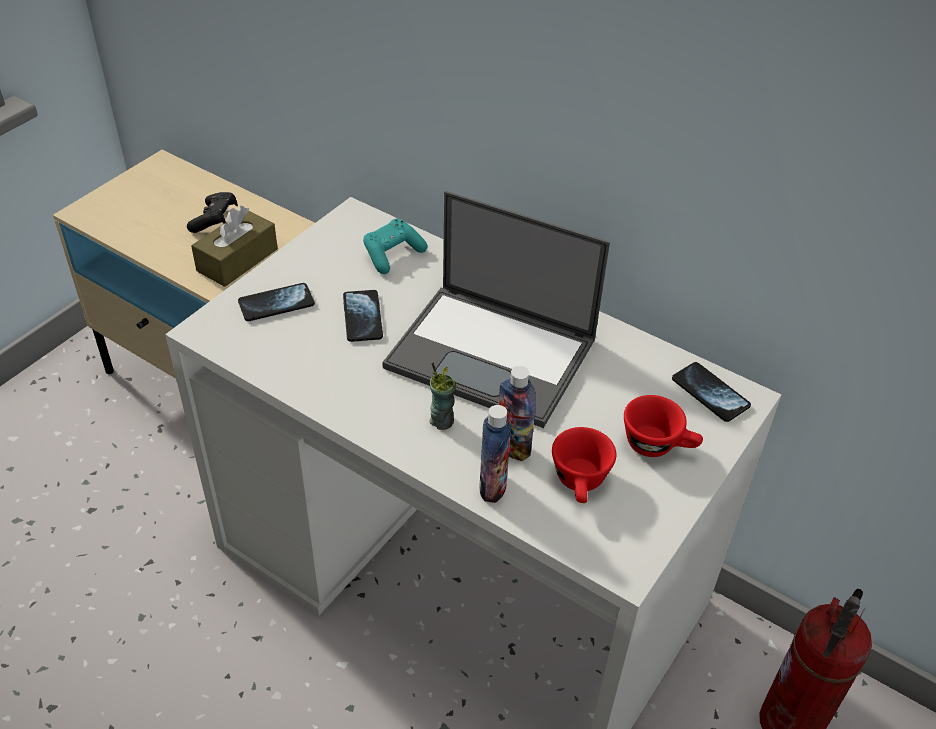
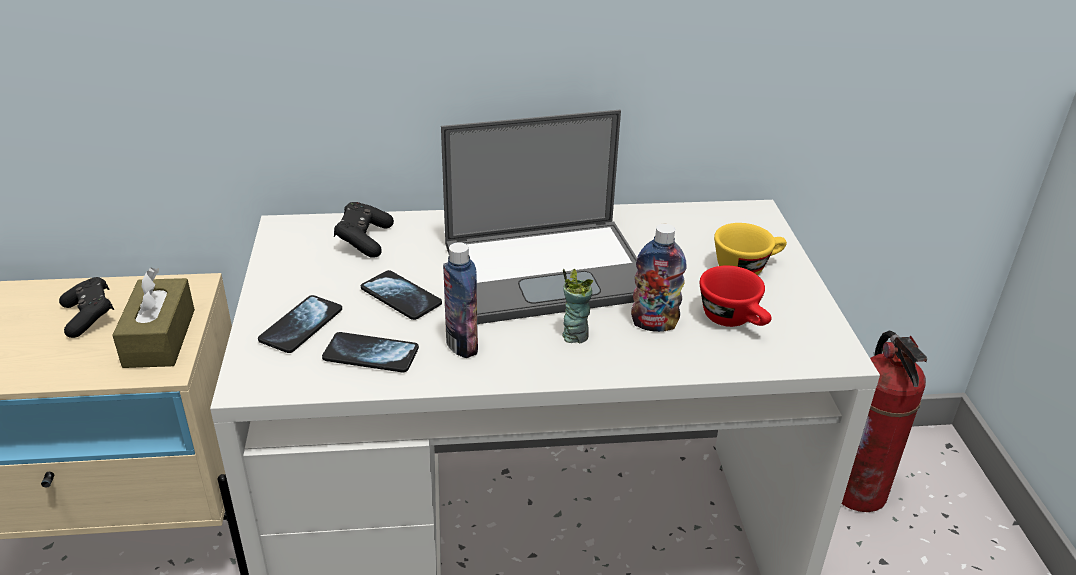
camera: 40 degrees left, 10 degrees down
turquoise game controller [363,218,427,274] -> black game controller [334,202,394,258]
bottle [479,405,511,503] -> bottle moved to [443,242,478,358]
red cup [624,395,703,457] -> yellow cup [714,223,787,275]
phone [672,362,751,422] -> phone moved to [322,332,419,372]

